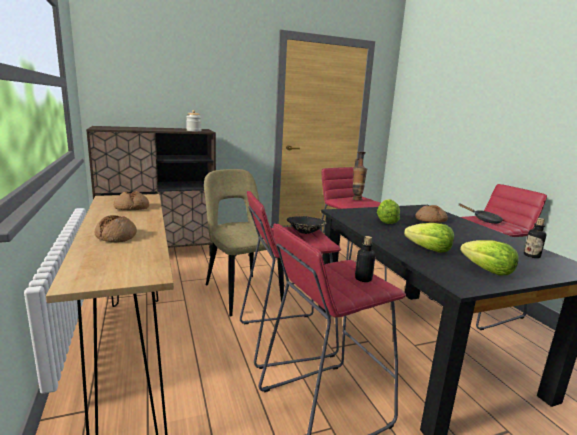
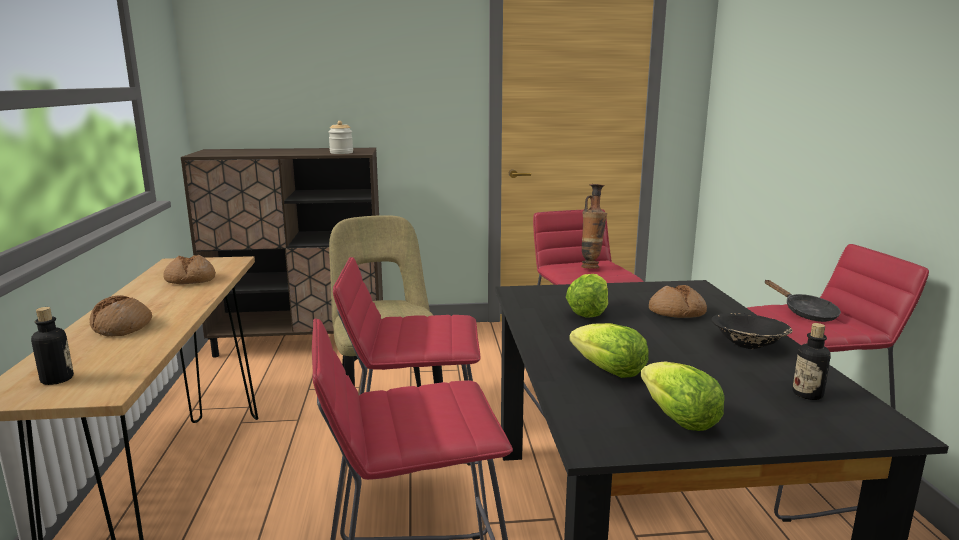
camera: 15 degrees right, 0 degrees up
black bowl [287,216,326,234] -> black bowl moved to [711,313,793,349]
bottle [355,236,375,282] -> bottle moved to [31,307,74,385]

